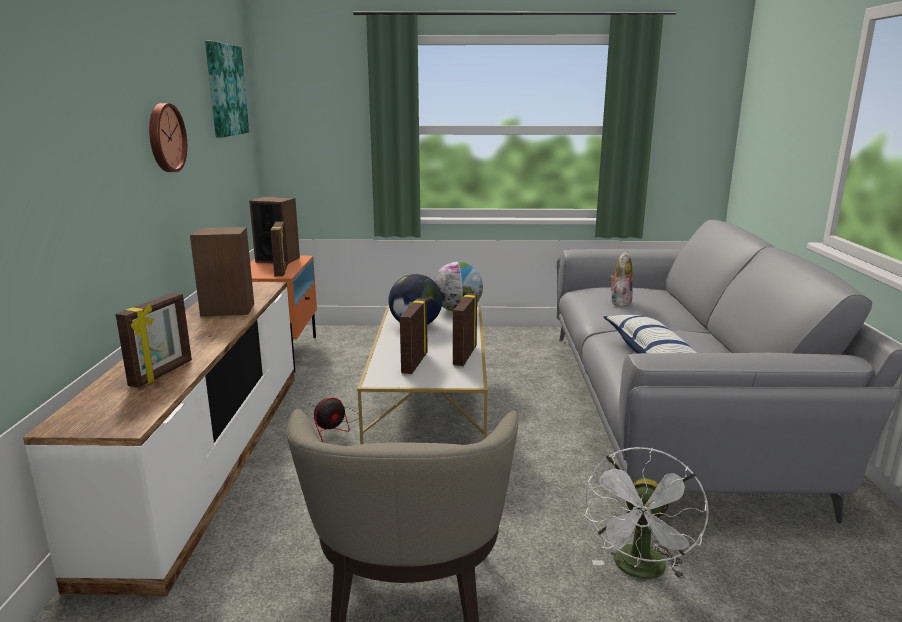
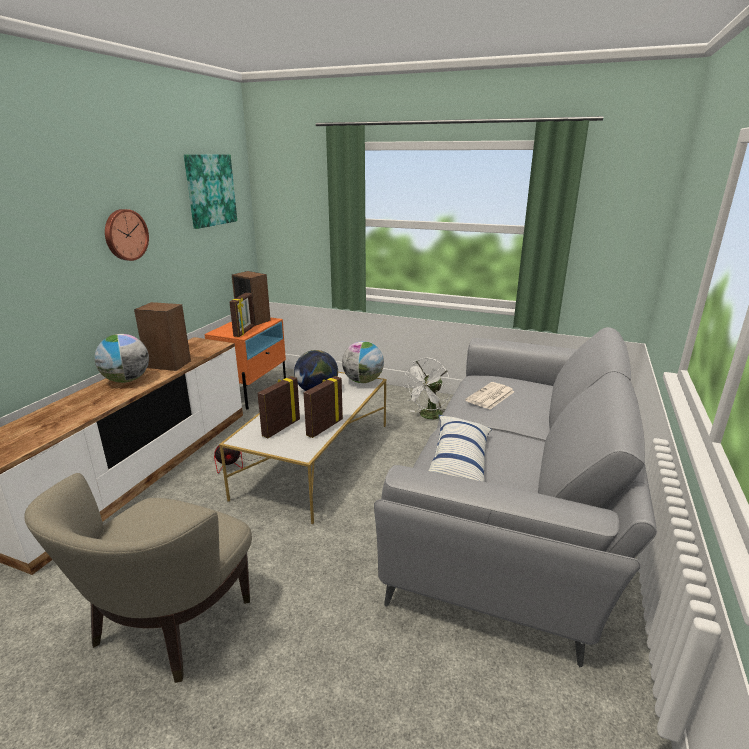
camera: 20 degrees right, 5 degrees up
picture frame [116,292,192,388] -> none
white fan [584,447,709,579] -> white fan moved to [402,358,451,419]
plush toy [610,251,633,307] -> newspaper [465,382,515,409]
none -> globe [95,334,149,383]

